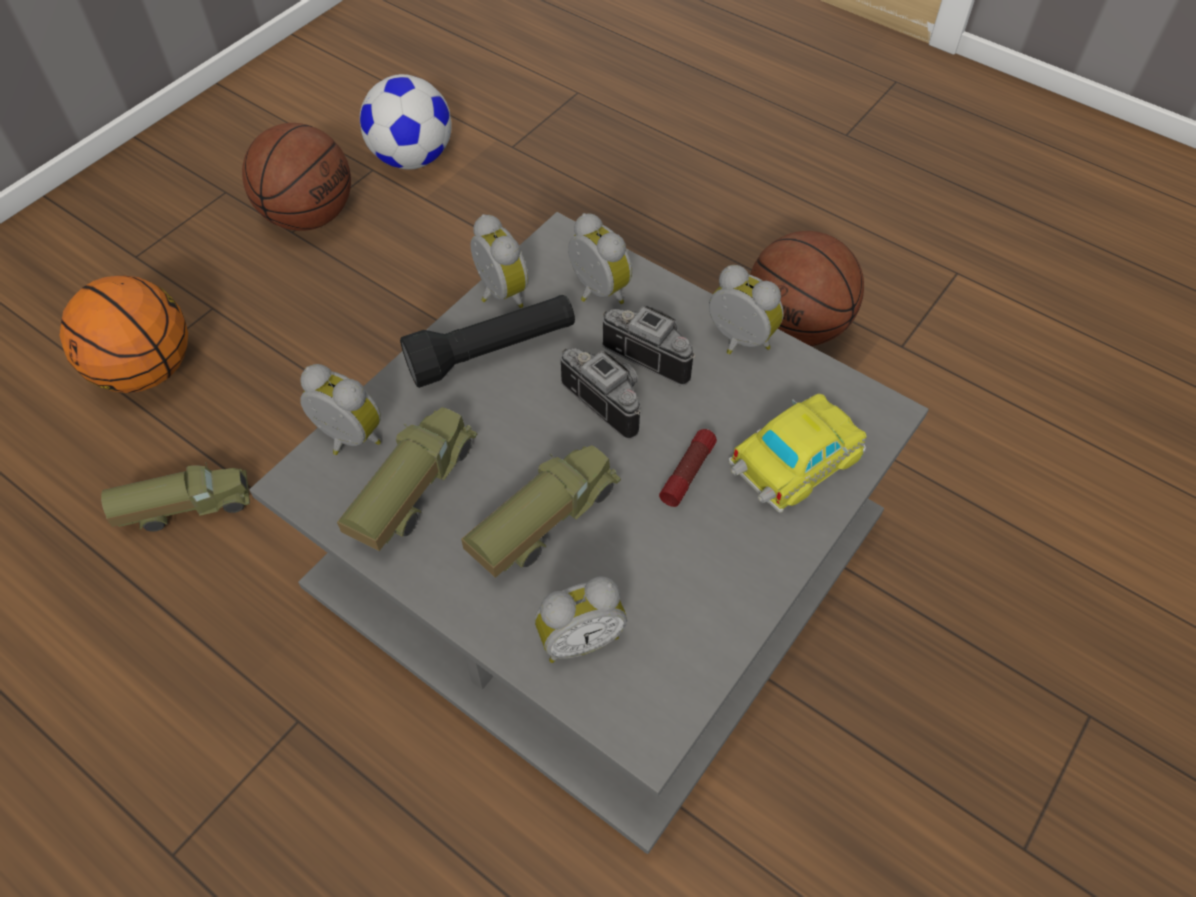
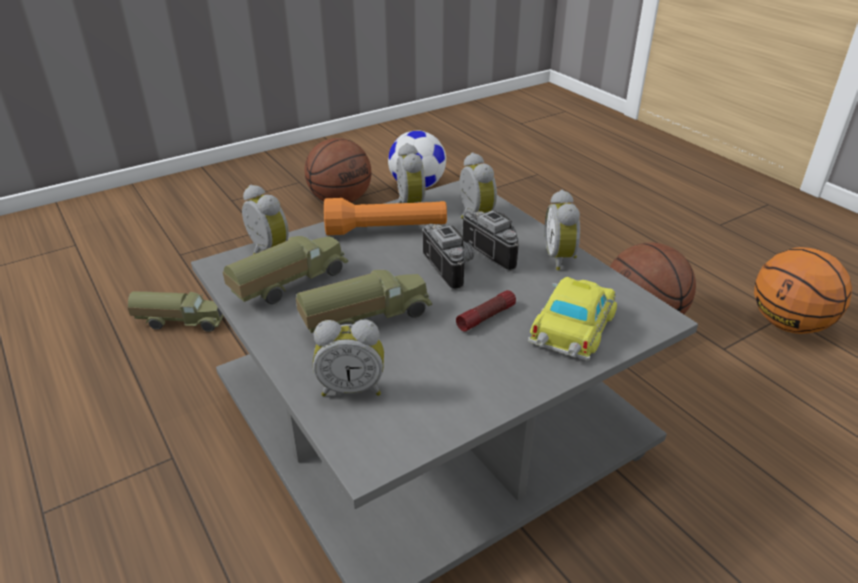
camera: 20 degrees right, 20 degrees down
basketball [59,276,188,393] -> basketball moved to [754,247,852,334]
black flashlight [400,295,575,388] -> orange flashlight [324,198,447,235]
alarm clock [709,265,784,354] -> alarm clock turned 150 degrees counterclockwise [545,190,580,270]
toy car [729,394,867,513] -> toy car turned 45 degrees counterclockwise [528,277,617,360]

